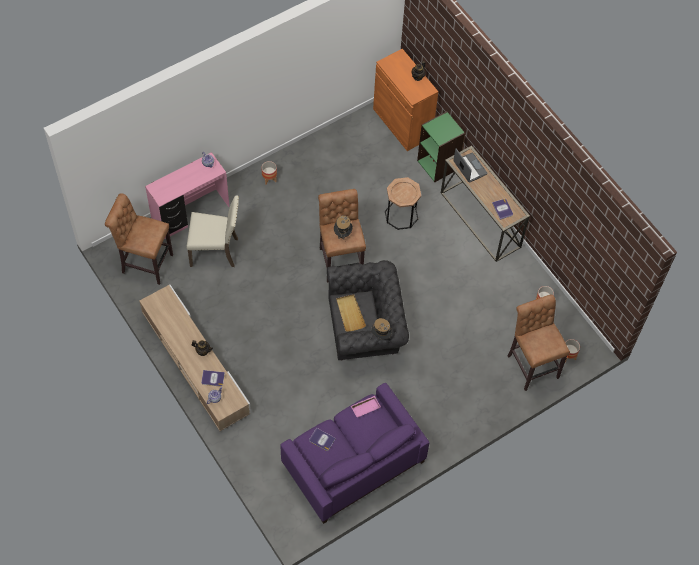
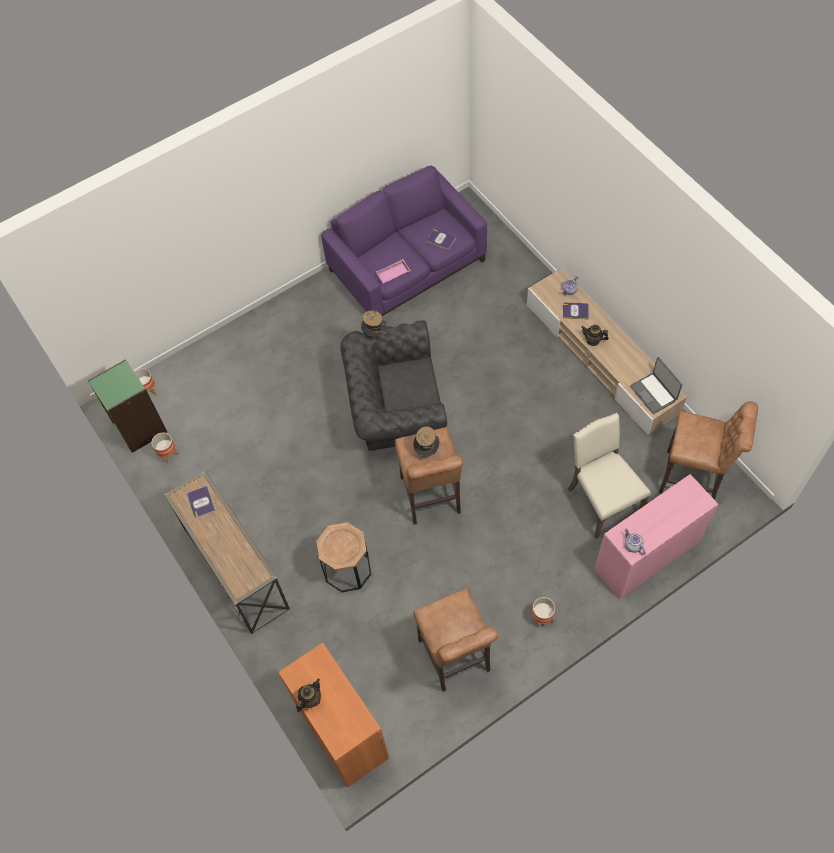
camera: 175 degrees left, 0 degrees up
beige chair [186,195,239,267] -> beige chair turned 60 degrees clockwise [568,413,651,539]
beige tray [336,294,366,332] -> none
green bookcase [417,111,465,182] -> green bookcase moved to [88,359,167,453]
laptop [454,149,488,183] -> laptop moved to [630,357,682,414]
brown stool [508,295,570,391] -> brown stool moved to [413,588,498,692]

